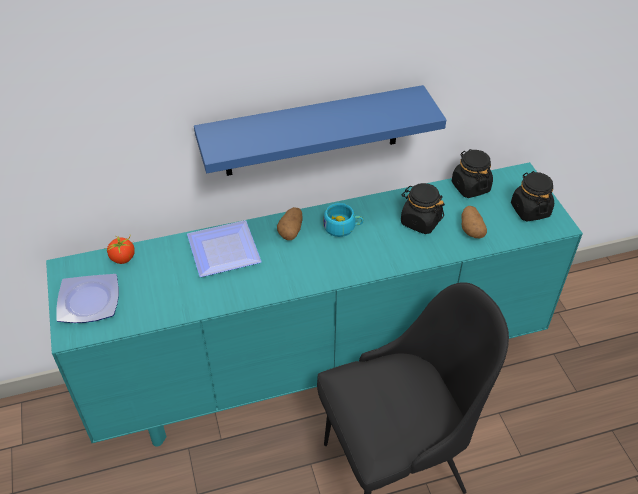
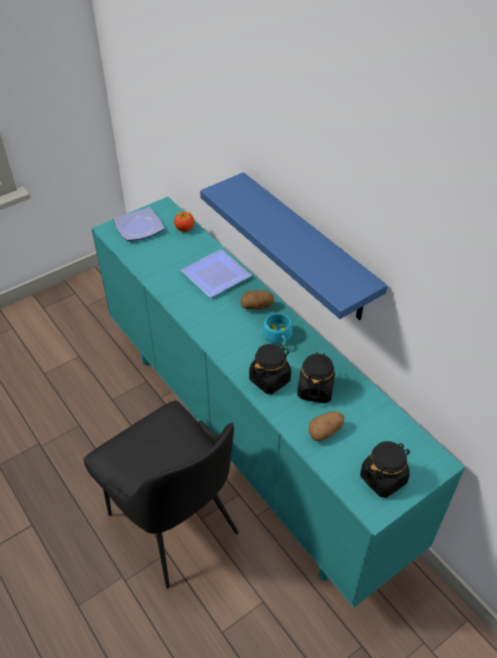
camera: 70 degrees right, 0 degrees up
black jar [452,149,493,198] -> black jar moved to [249,344,291,394]

